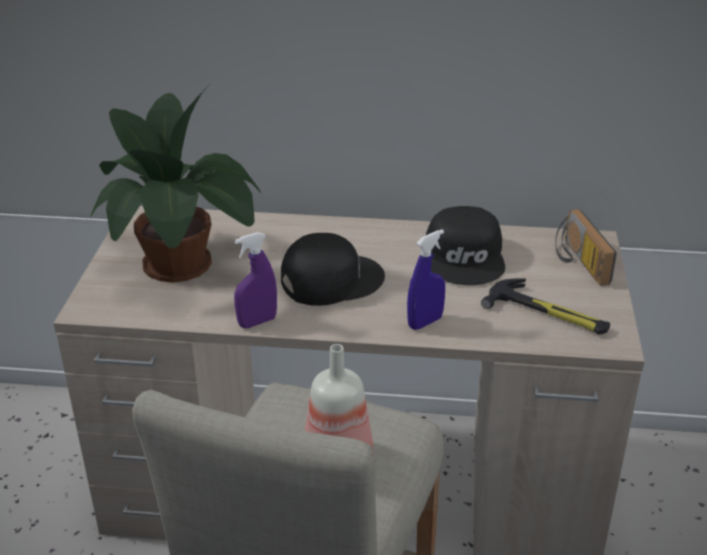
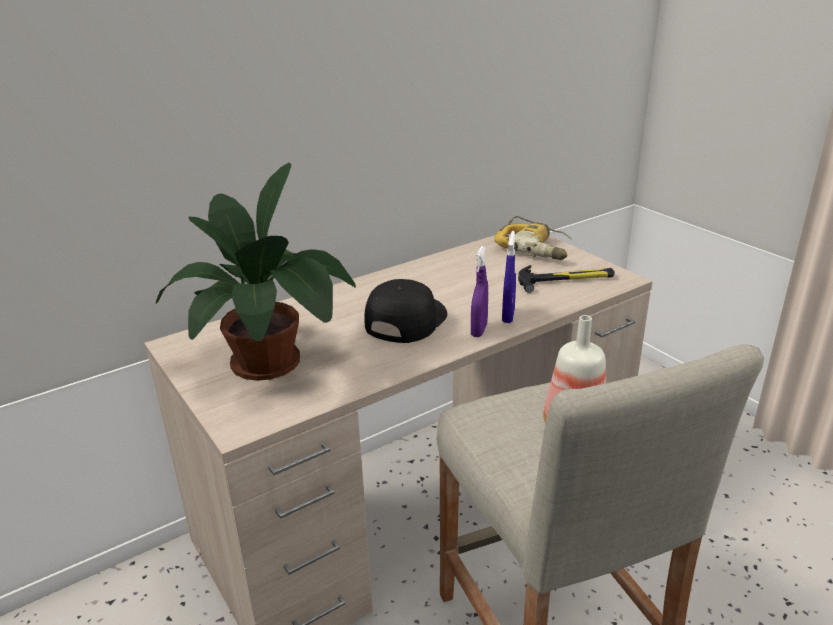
camera: 40 degrees left, 5 degrees down
purple spray bottle [234,232,277,328] -> purple spray bottle moved to [471,246,488,337]
black cap [426,206,505,285] -> none
radio [556,209,617,286] -> power drill [494,216,572,260]

